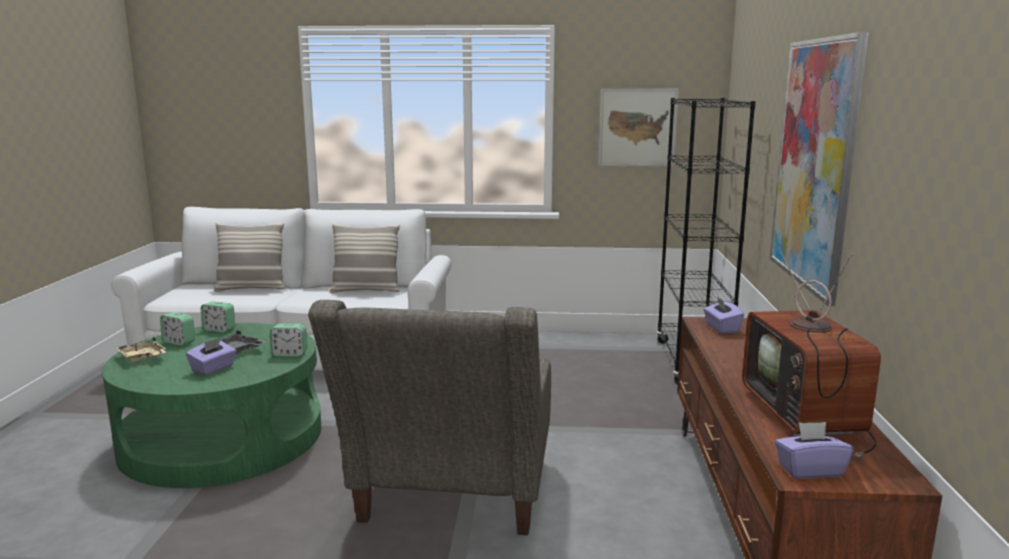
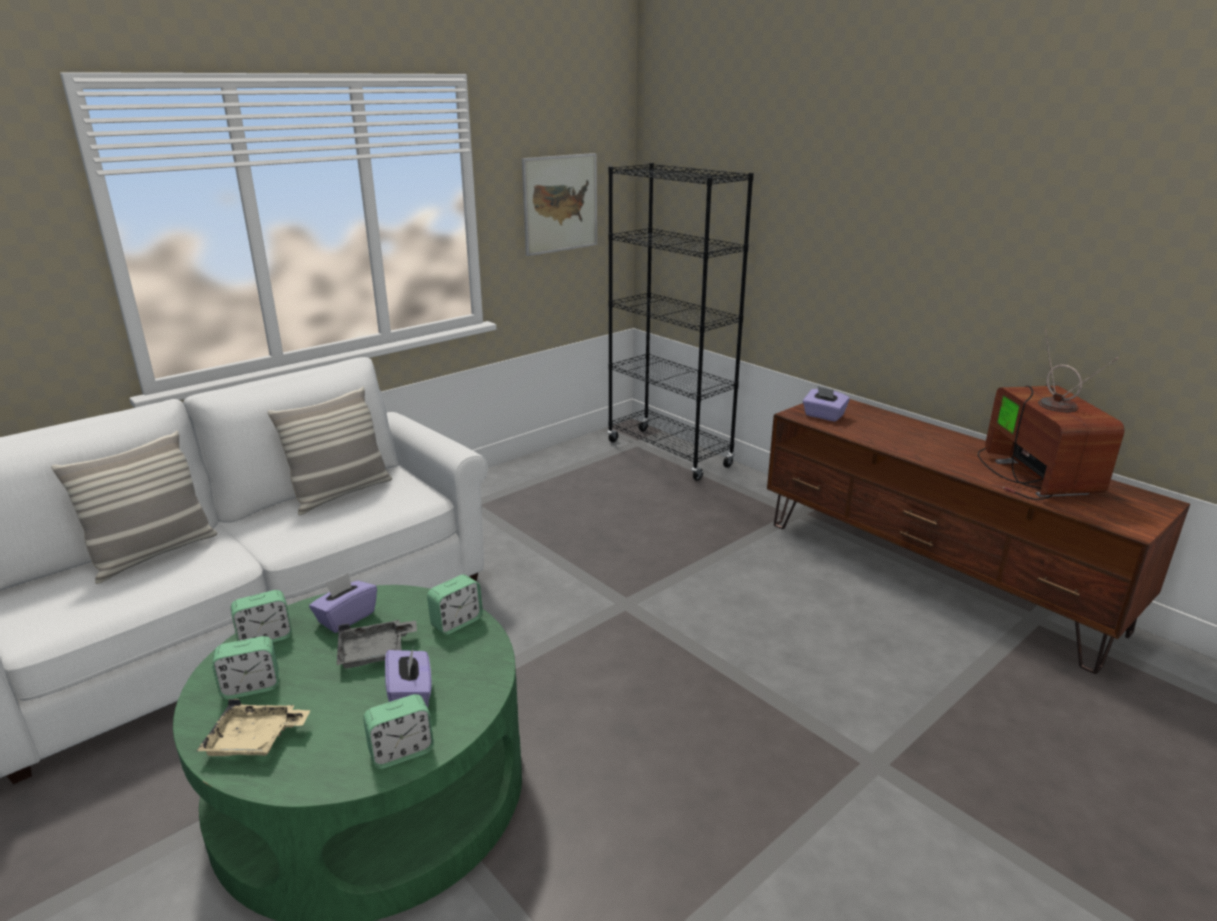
camera: 45 degrees left, 10 degrees up
grey armchair [308,300,551,535] -> none
television [742,247,881,457] -> television turned 135 degrees counterclockwise [978,329,1125,500]
picture [770,32,869,306] -> none
purple tissue box [775,422,854,479] -> purple tissue box moved to [309,573,377,633]
none -> alarm clock [363,694,434,769]

